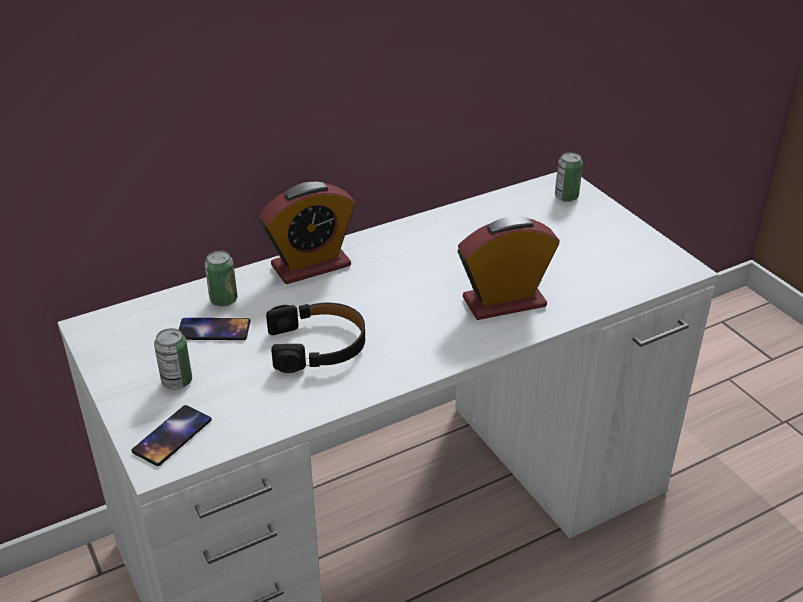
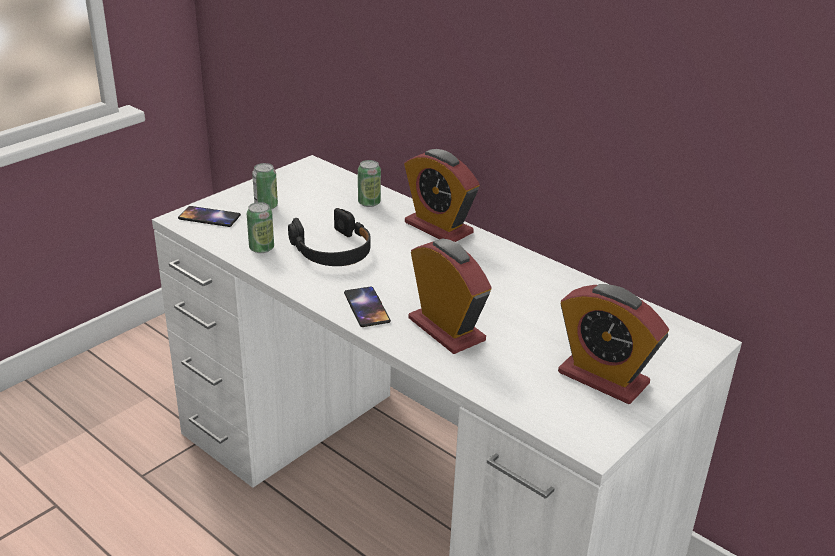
camera: 70 degrees right, 5 degrees down
phone [179,318,250,340] -> phone moved to [344,287,391,327]
can [555,152,583,202] -> can moved to [247,202,274,253]
none -> alarm clock [558,284,669,404]

